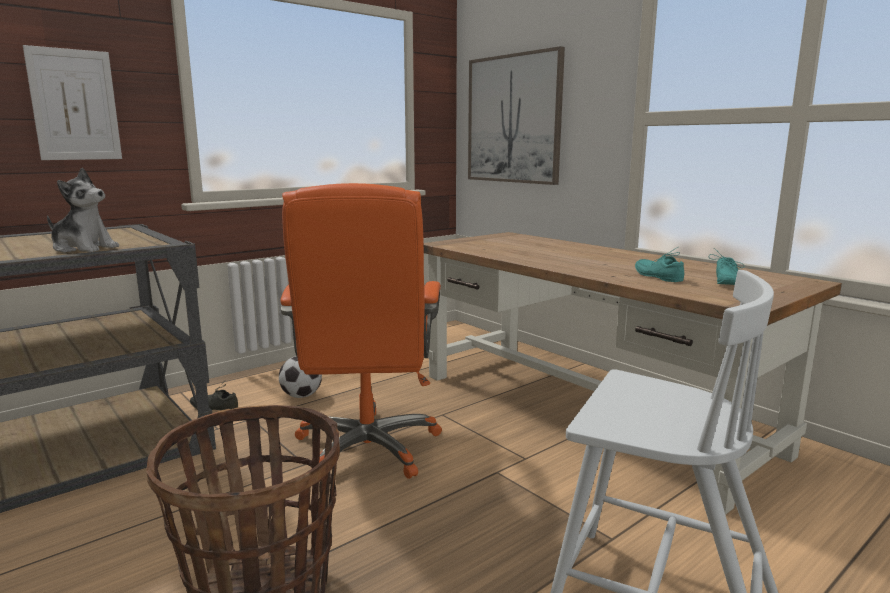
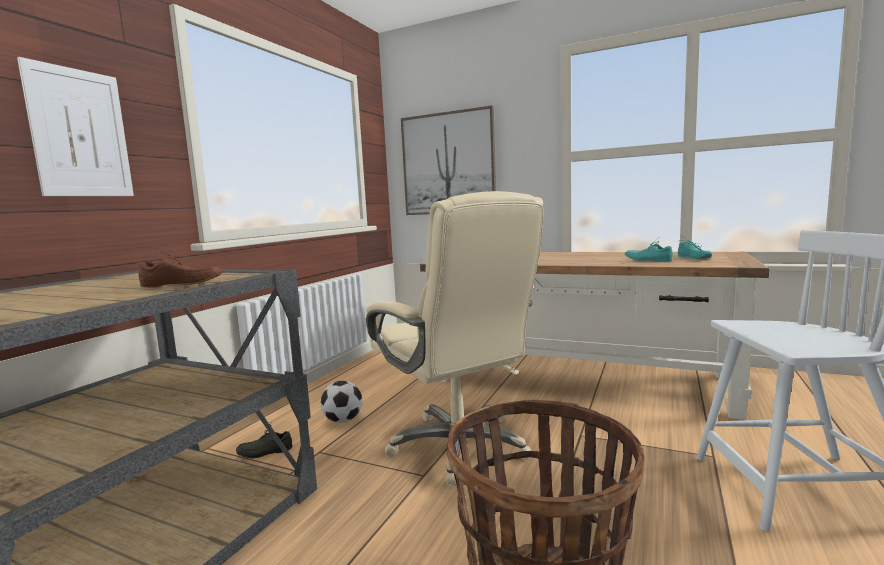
camera: 25 degrees left, 5 degrees down
plush toy [47,168,119,253] -> brown shoe [138,248,222,287]
orange office chair [280,183,442,479] -> beige office chair [366,191,544,486]

